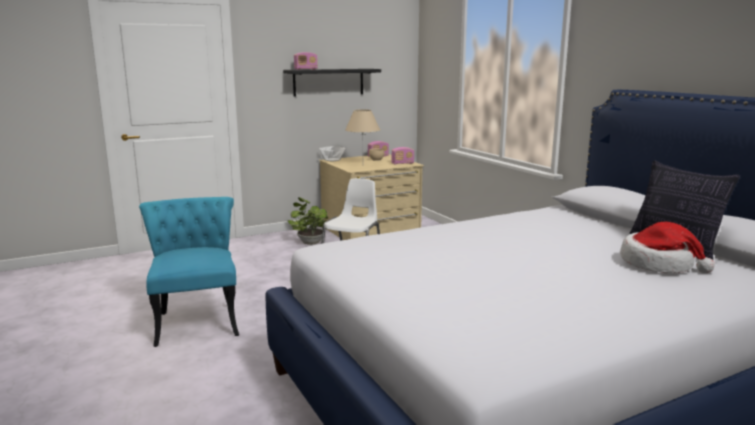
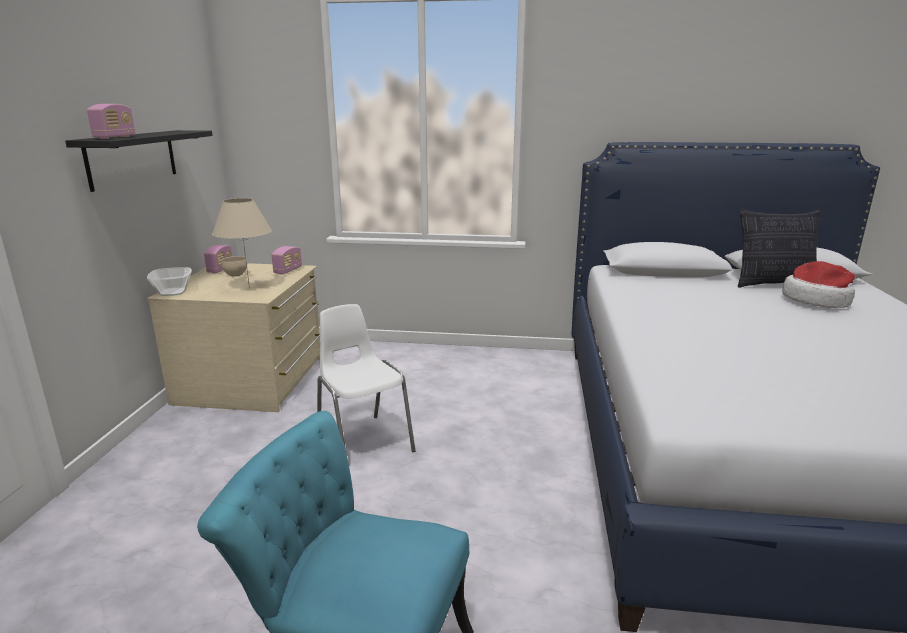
camera: 55 degrees left, 5 degrees up
potted plant [288,197,328,245] -> none

